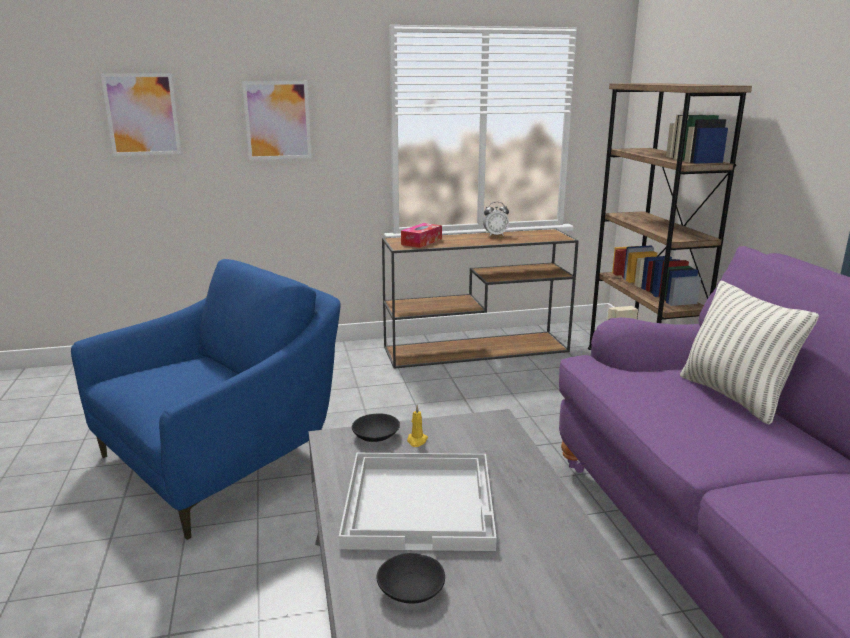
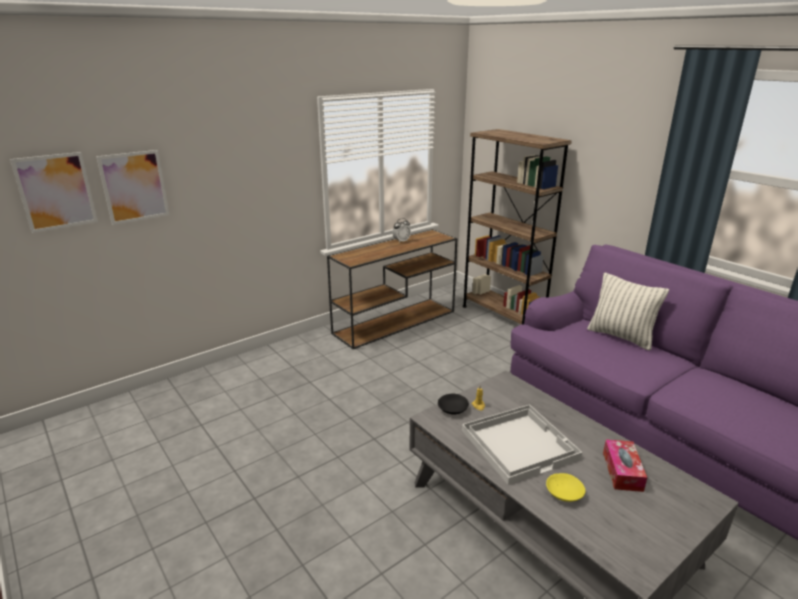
camera: 25 degrees left, 5 degrees up
blue armchair [71,259,341,540] -> none
picture [242,81,312,160] -> picture moved to [10,152,98,233]
black bowl [376,553,445,604] -> yellow bowl [546,473,585,502]
tissue box [401,223,442,248] -> tissue box moved to [603,439,647,492]

